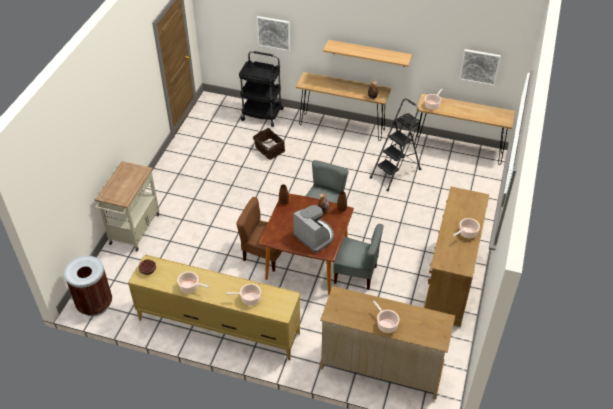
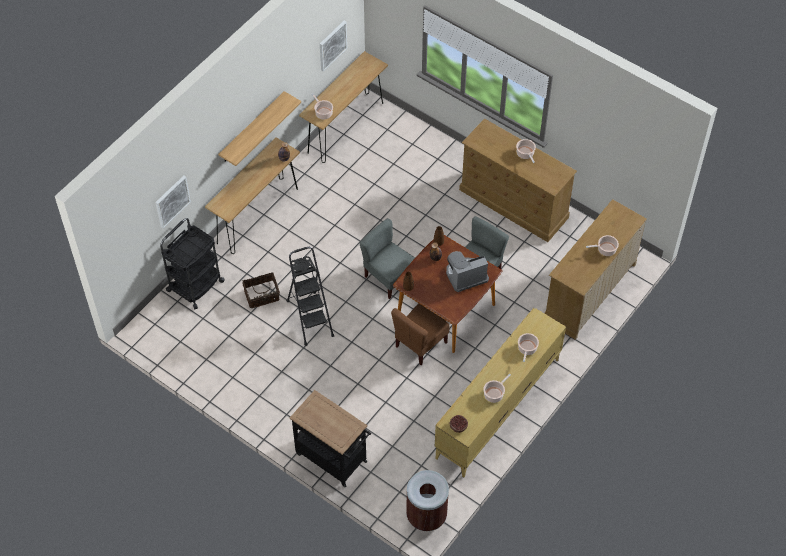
camera: 70 degrees left, 10 degrees up
beige cart [95,161,159,251] -> black cart [290,390,371,487]
step ladder [369,99,421,191] -> step ladder moved to [286,247,335,346]

